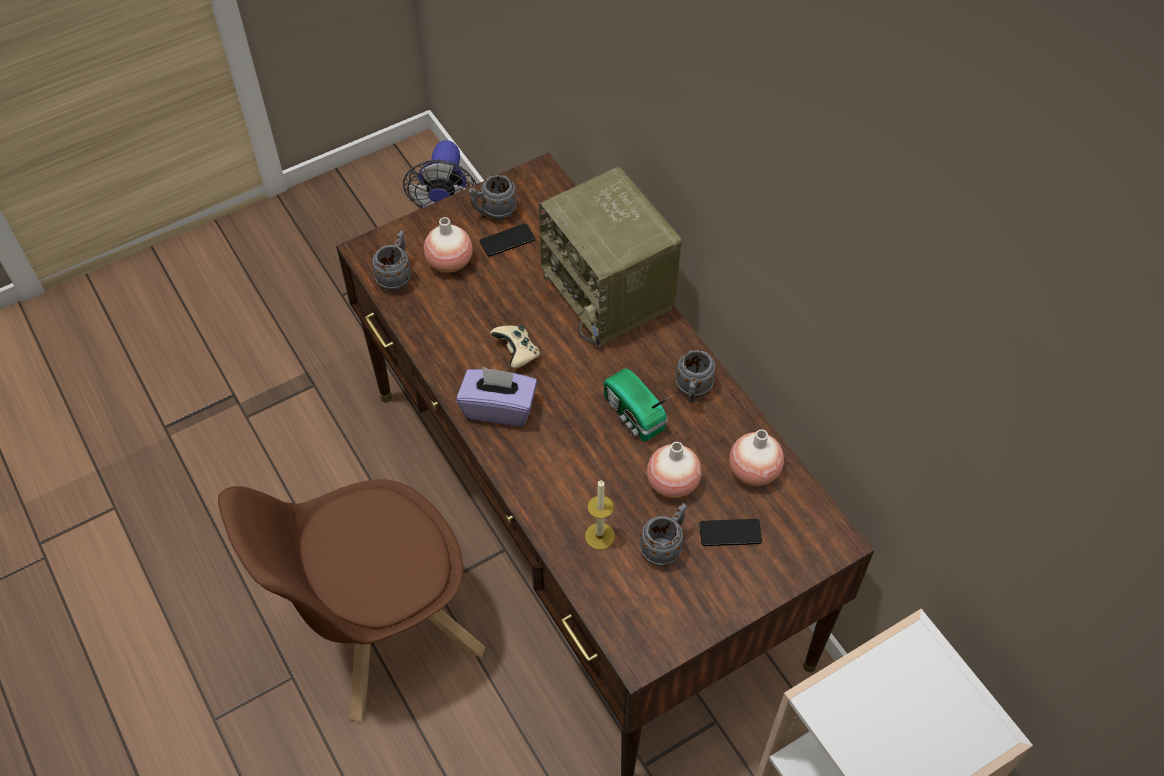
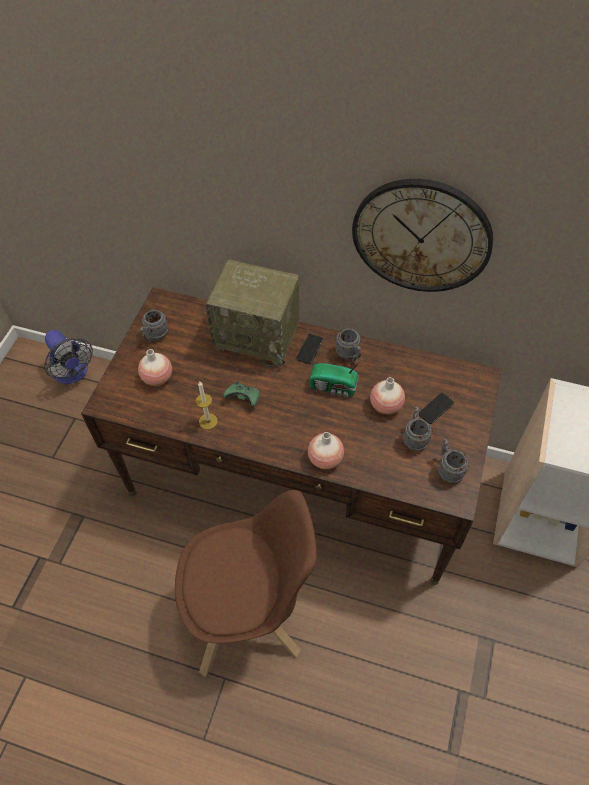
camera: 40 degrees left, 0 degrees up
brown chair [218,479,485,723] -> brown chair turned 120 degrees counterclockwise [175,490,317,677]
grey mug [372,230,411,292] -> grey mug moved to [438,439,469,484]
purple tissue box [456,367,537,426] -> none
phone [480,223,535,257] -> phone moved to [296,334,324,364]
beige game controller [490,325,540,368] -> green game controller [223,381,259,406]
candle [585,480,615,550] -> candle moved to [195,381,218,430]
vase [729,429,784,486] -> vase moved to [308,432,344,469]
none -> wall clock [352,179,493,292]

